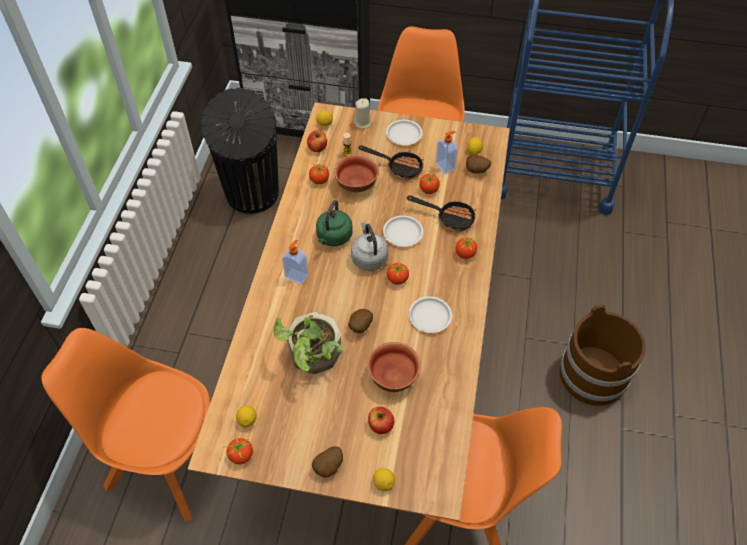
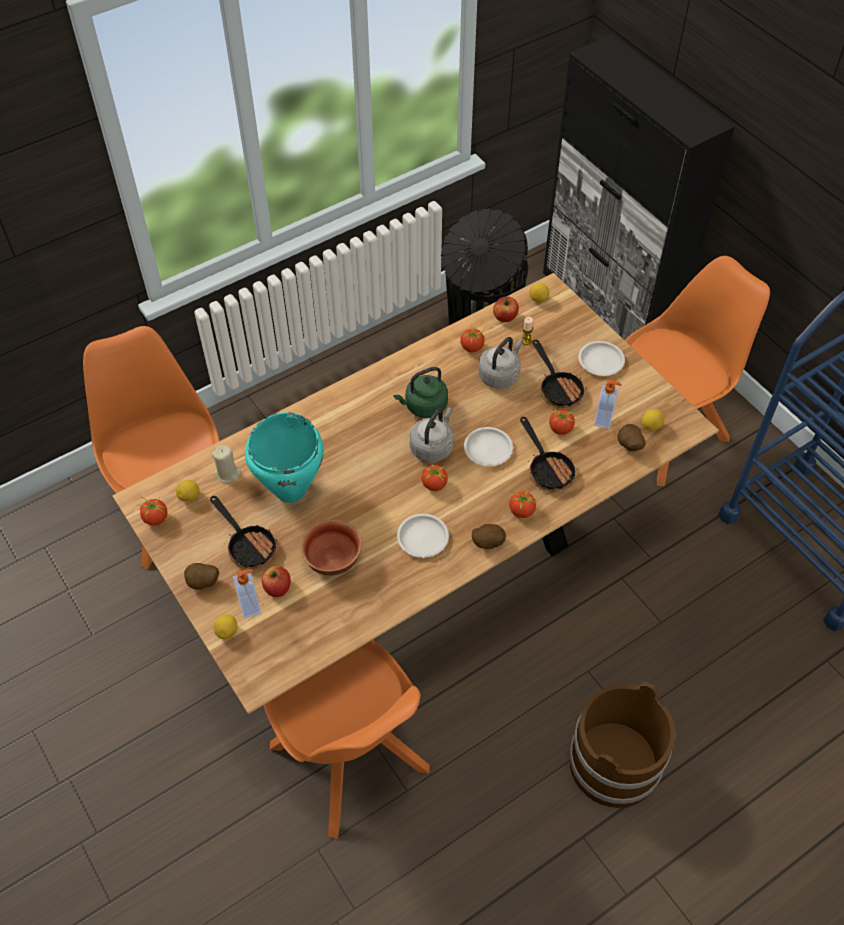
camera: 45 degrees right, 0 degrees up
potted plant [274,312,344,374] -> turquoise cooking pot [245,412,324,503]
soap dispenser [282,240,309,285] -> soap dispenser moved to [233,569,261,619]
bowl [334,155,379,193] -> grey kettle [478,337,523,388]
potato [348,309,373,333] -> potato moved to [472,524,506,549]
beige candle [354,98,372,129] -> beige candle moved to [212,446,242,483]
none -> frying pan [210,496,278,569]

